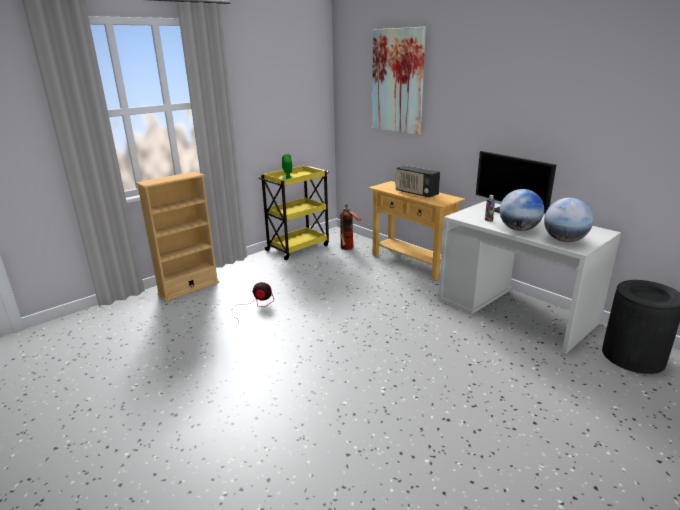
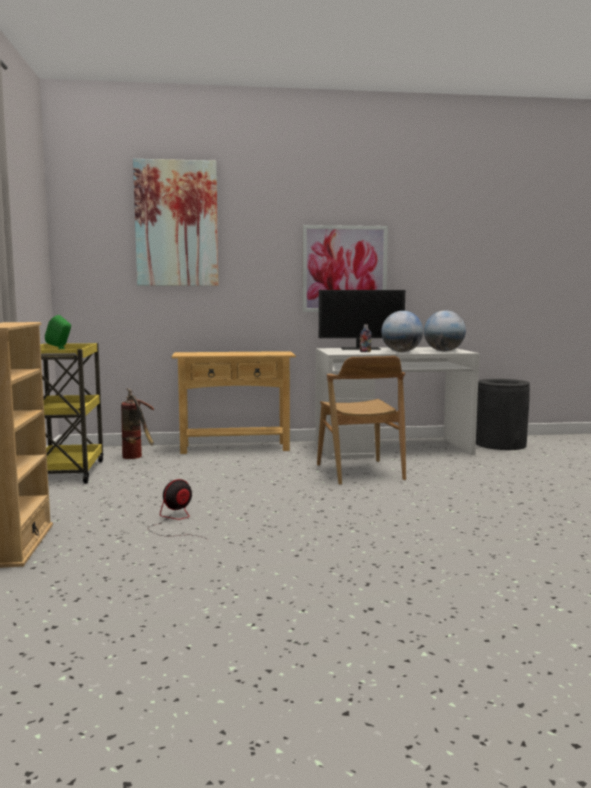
camera: 55 degrees left, 15 degrees down
radio [395,165,440,198] -> none
none -> picture [303,225,388,312]
none -> brown chair [317,356,406,485]

